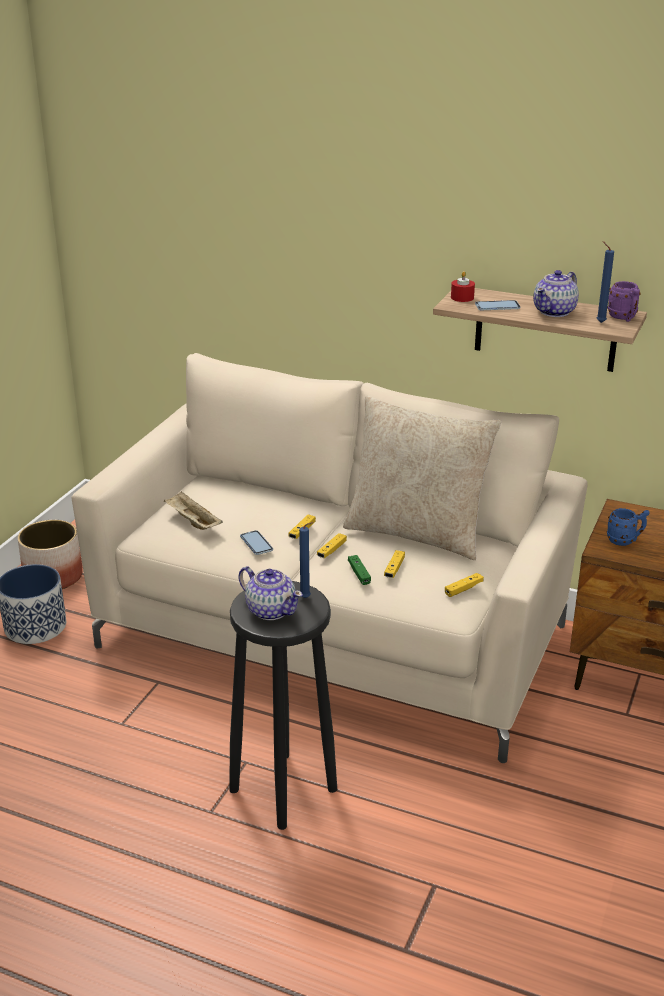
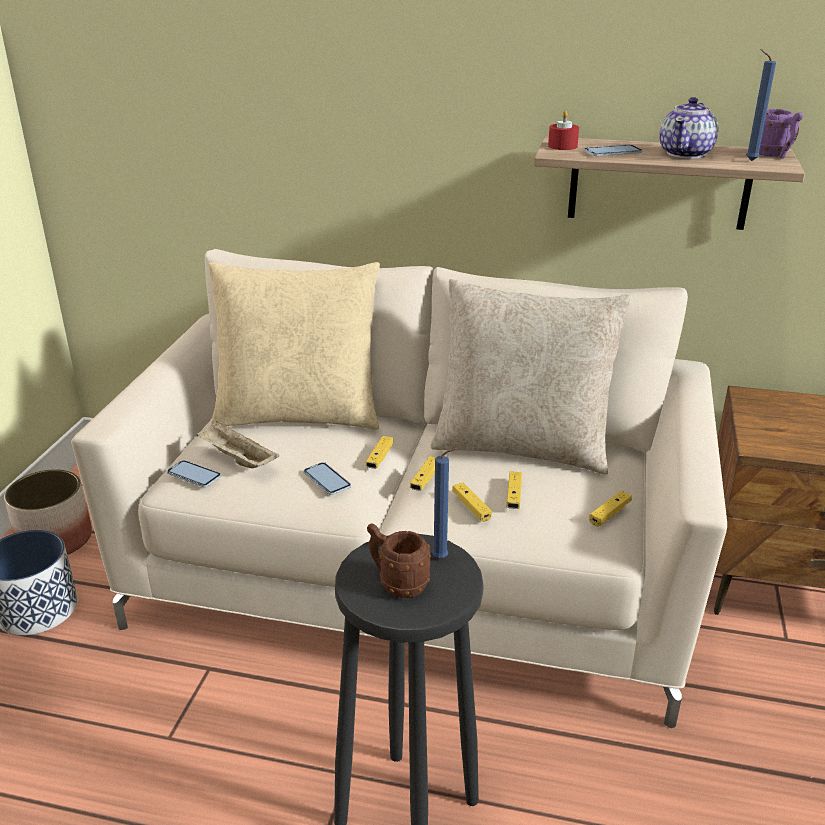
camera: 10 degrees left, 0 degrees up
teapot [238,566,303,620] -> brown mug [367,523,431,598]
green game controller [348,555,371,585] -> yellow game controller [452,483,492,522]
blue mug [607,508,649,546] -> none
none -> phone [167,460,221,487]
none -> beige pillow [208,262,380,430]

